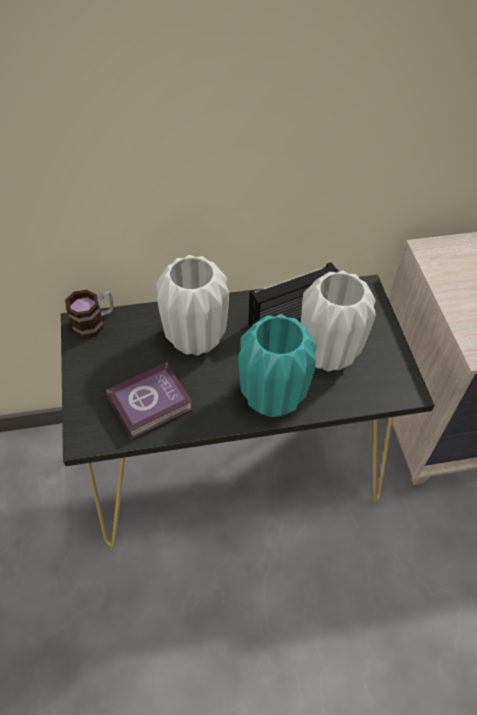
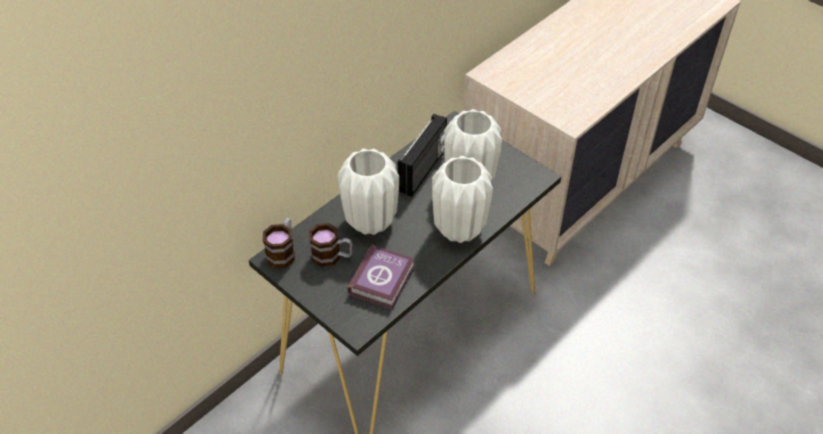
camera: 35 degrees left, 5 degrees down
turquoise vase [239,314,317,417] -> white vase [432,156,493,243]
none -> mug [309,223,353,267]

